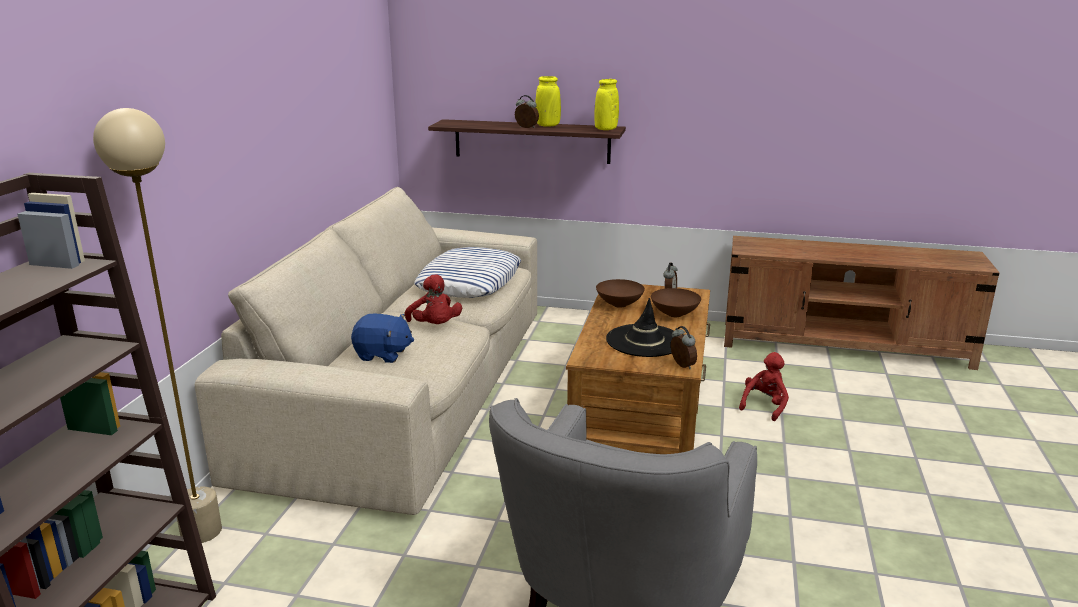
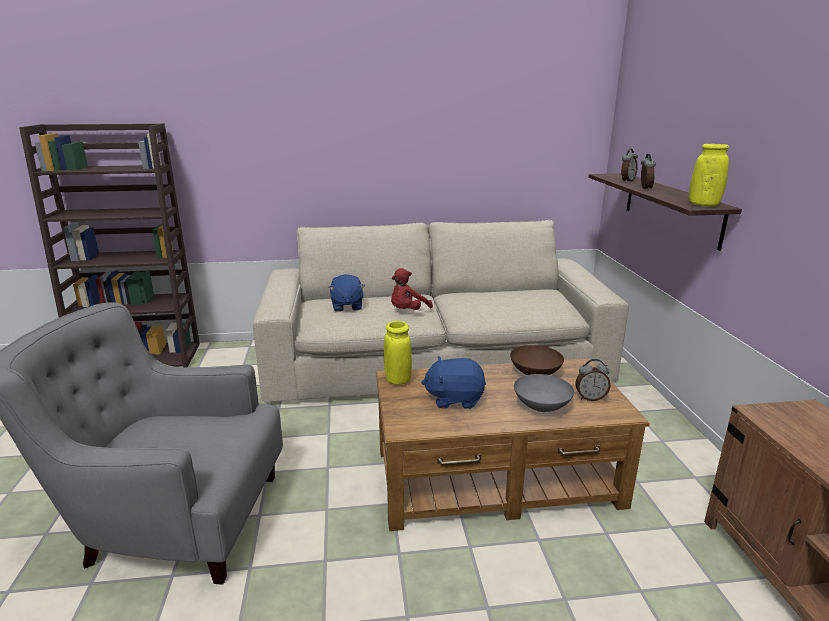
camera: 70 degrees right, 0 degrees up
beige floor lamp [93,108,222,543] -> none
pillow [414,247,521,298] -> none
yellow vase [536,76,561,127] -> yellow vase moved to [384,321,412,385]
black hat [606,298,676,357] -> blue plush toy [421,356,486,409]
brown bowl [651,288,701,317] -> grey bowl [514,374,574,412]
alarm clock [671,326,697,369] -> alarm clock moved to [621,149,638,182]
red plush toy [739,352,789,421] -> none

